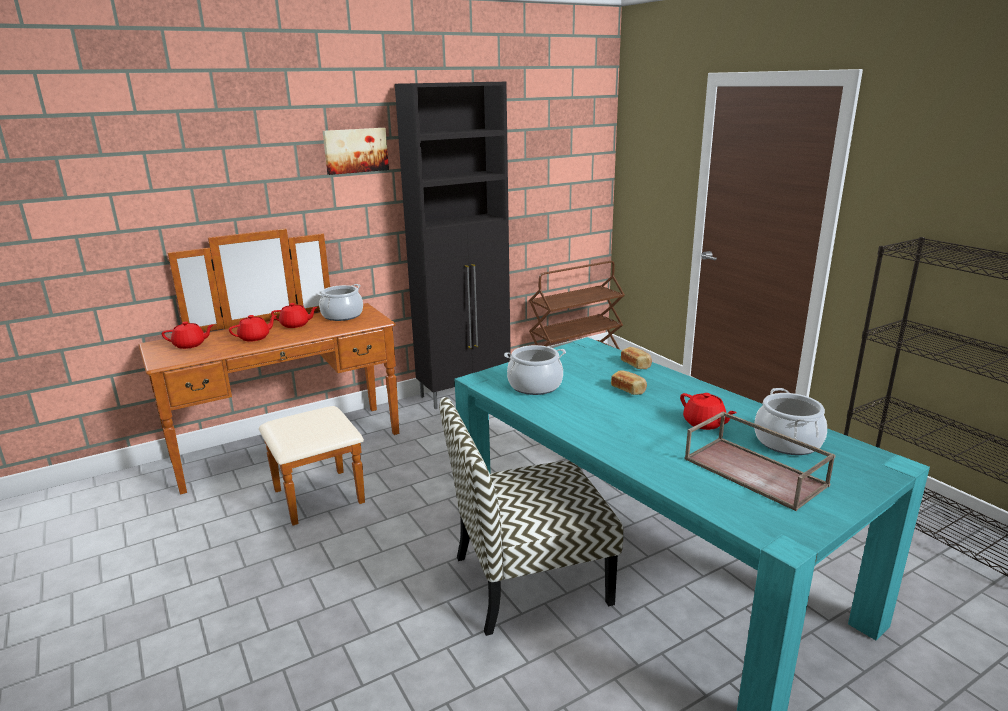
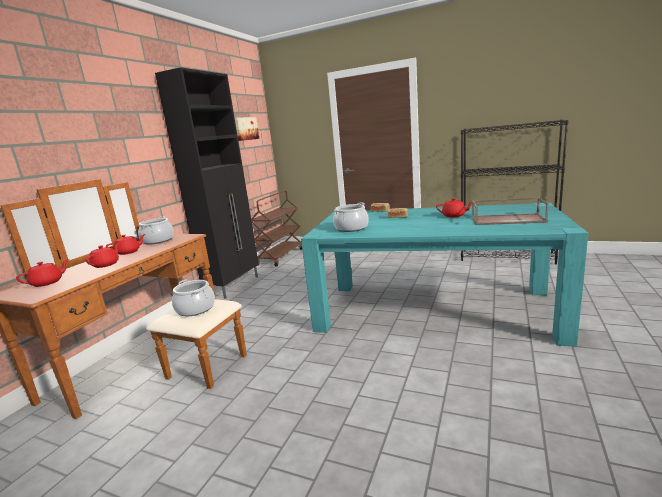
camera: 35 degrees left, 5 degrees down
picture [323,128,389,175] -> picture moved to [235,117,259,141]
chair [439,397,624,636] -> none
cooking pot [754,388,827,455] -> cooking pot moved to [172,280,215,316]

